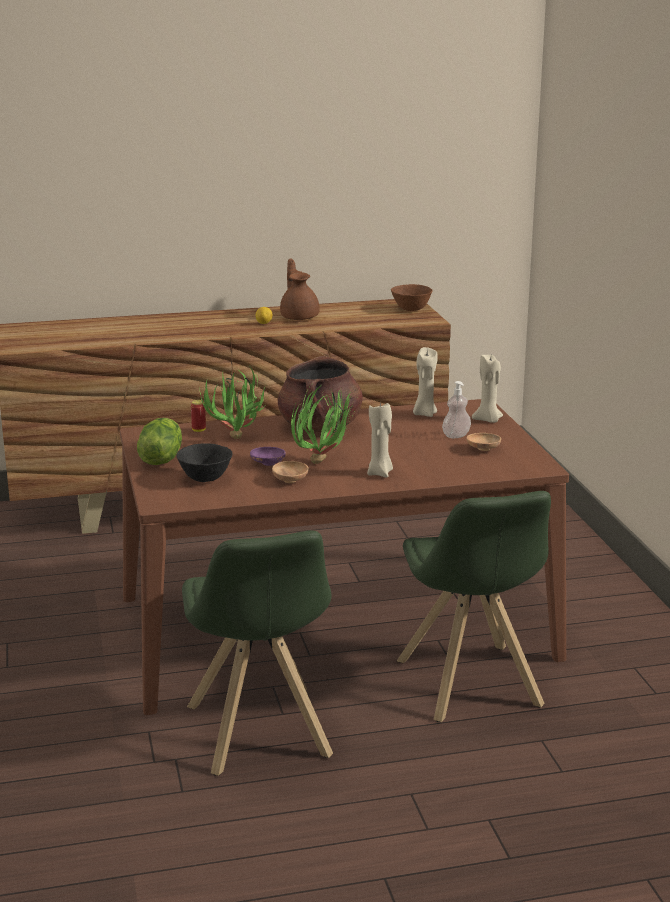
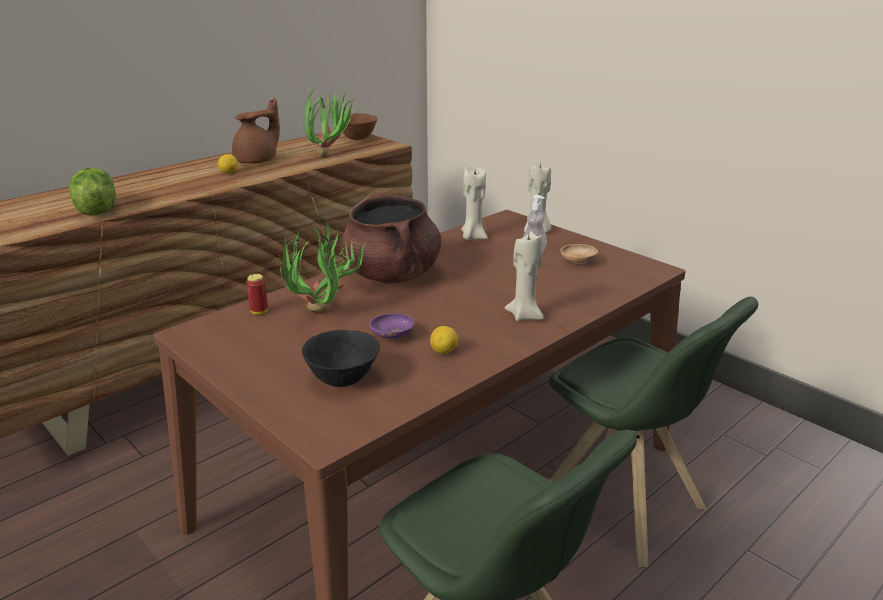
camera: 30 degrees left, 5 degrees up
lettuce [137,418,182,465] -> lettuce moved to [69,168,116,215]
brown bowl [272,461,309,483] -> lemon [430,326,458,354]
brown teapot [280,258,320,320] -> brown teapot turned 90 degrees clockwise [232,98,280,164]
potted plant [291,381,355,464] -> potted plant moved to [303,87,355,156]

